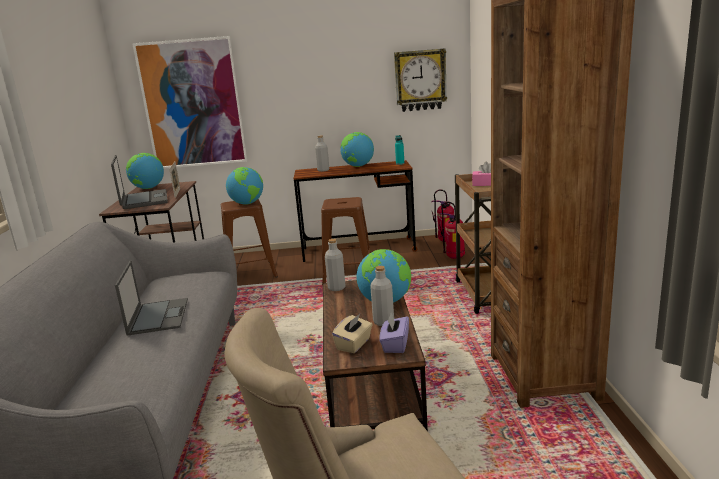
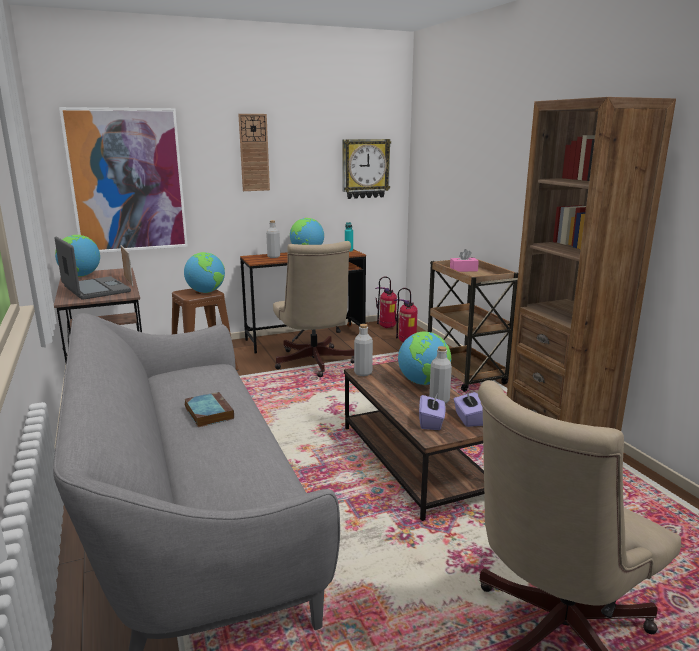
camera: 20 degrees left, 0 degrees up
laptop [115,261,188,336] -> book [185,392,234,428]
brown stool [321,197,371,286] -> beige office chair [273,241,354,377]
beige tissue box [332,314,373,353] -> purple tissue box [419,395,446,430]
none -> wall clock [238,114,270,191]

